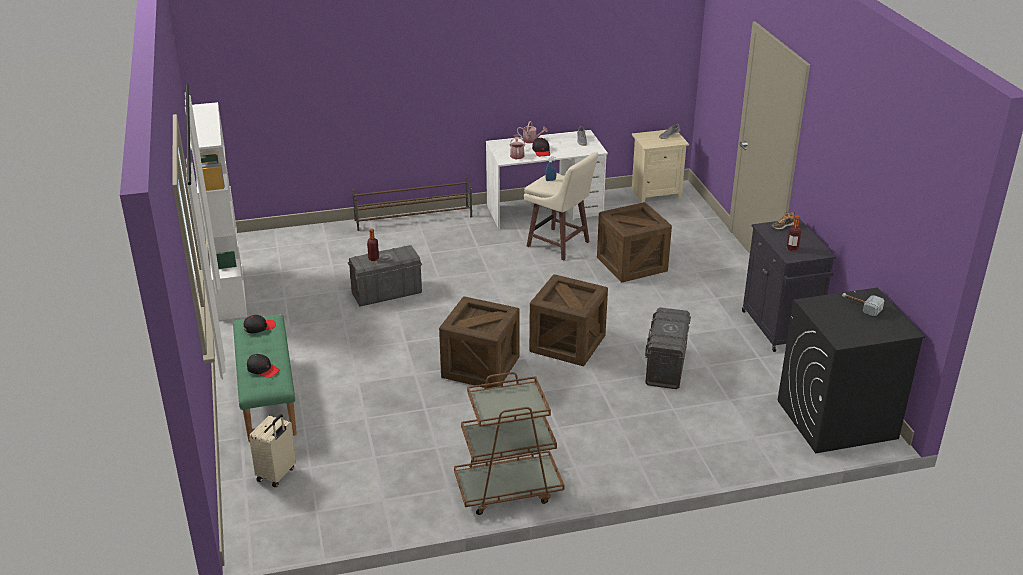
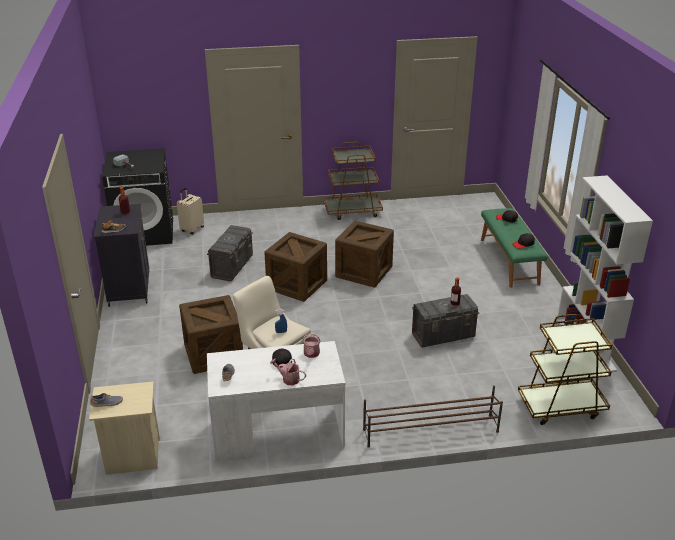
camera: 175 degrees left, 0 degrees up
beige suitcase [249,414,296,487] -> beige suitcase moved to [177,188,204,234]
none -> brown cart [518,314,612,425]

